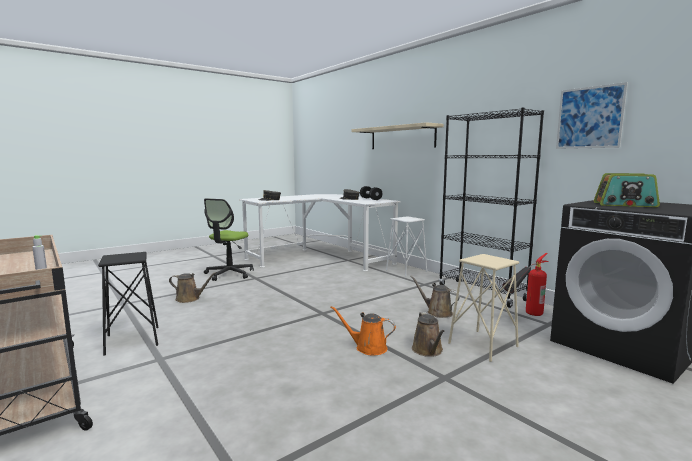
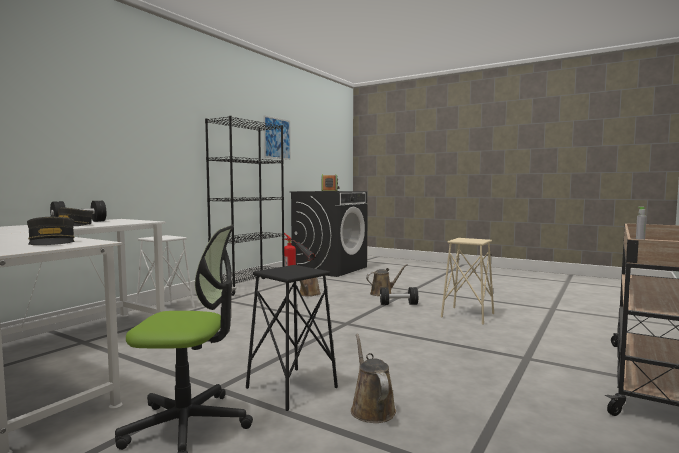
camera: 110 degrees left, 5 degrees down
black stool [98,252,159,355] -> black stool moved to [246,265,338,411]
orange watering can [330,306,396,356] -> black dumbbell [380,287,418,305]
beige shelf [351,122,444,149] -> none
beige stool [448,254,519,362] -> beige stool moved to [441,238,494,325]

